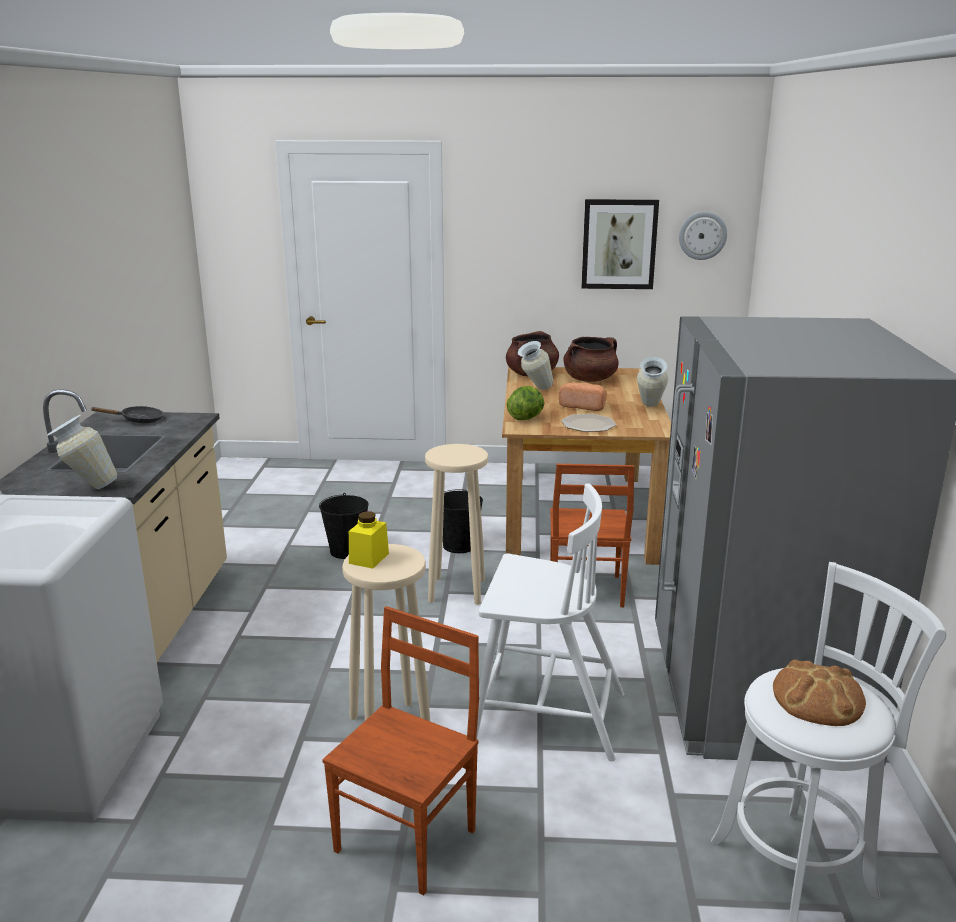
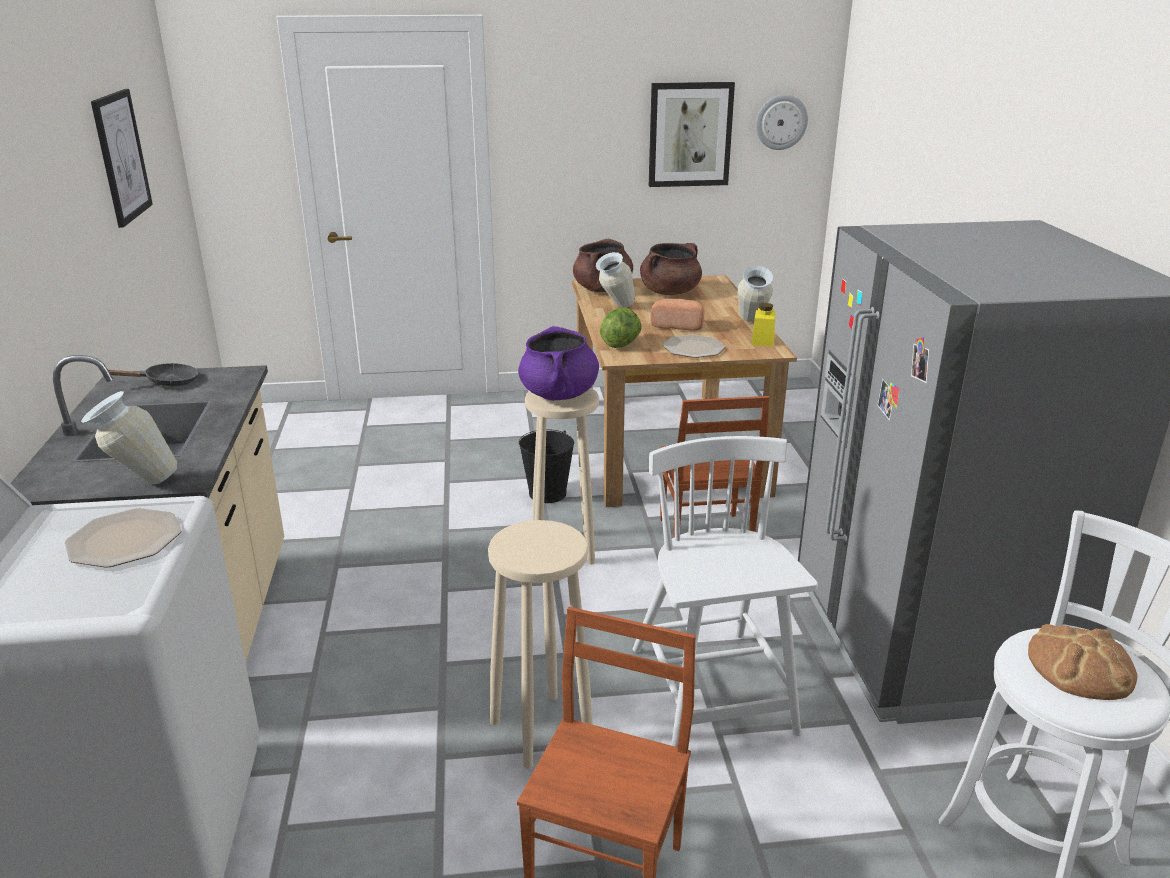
camera: 10 degrees left, 5 degrees up
black bucket [319,493,368,559] -> none
yellow jar [349,512,389,569] -> yellow jar moved to [752,303,776,347]
white chair [476,483,624,761] -> white chair turned 105 degrees counterclockwise [633,436,818,747]
none -> plate [65,508,182,568]
none -> picture [91,89,153,228]
none -> purple cooking pot [518,326,599,401]

